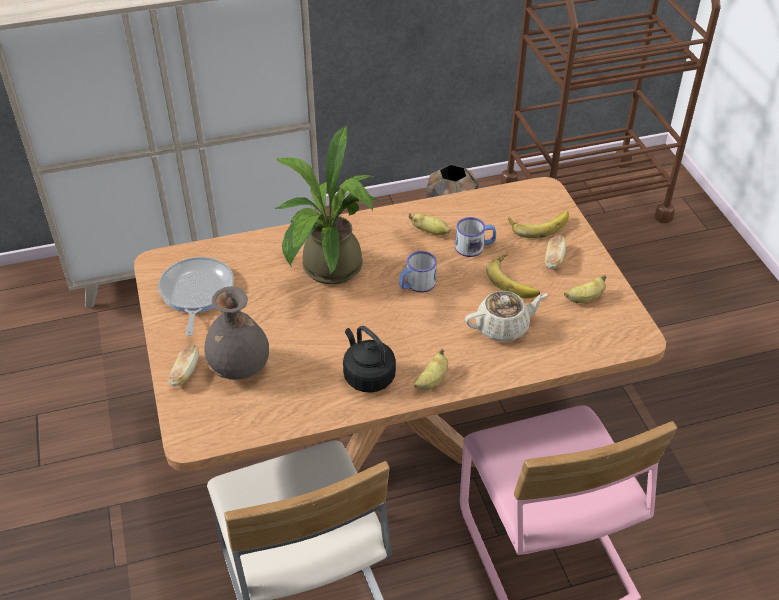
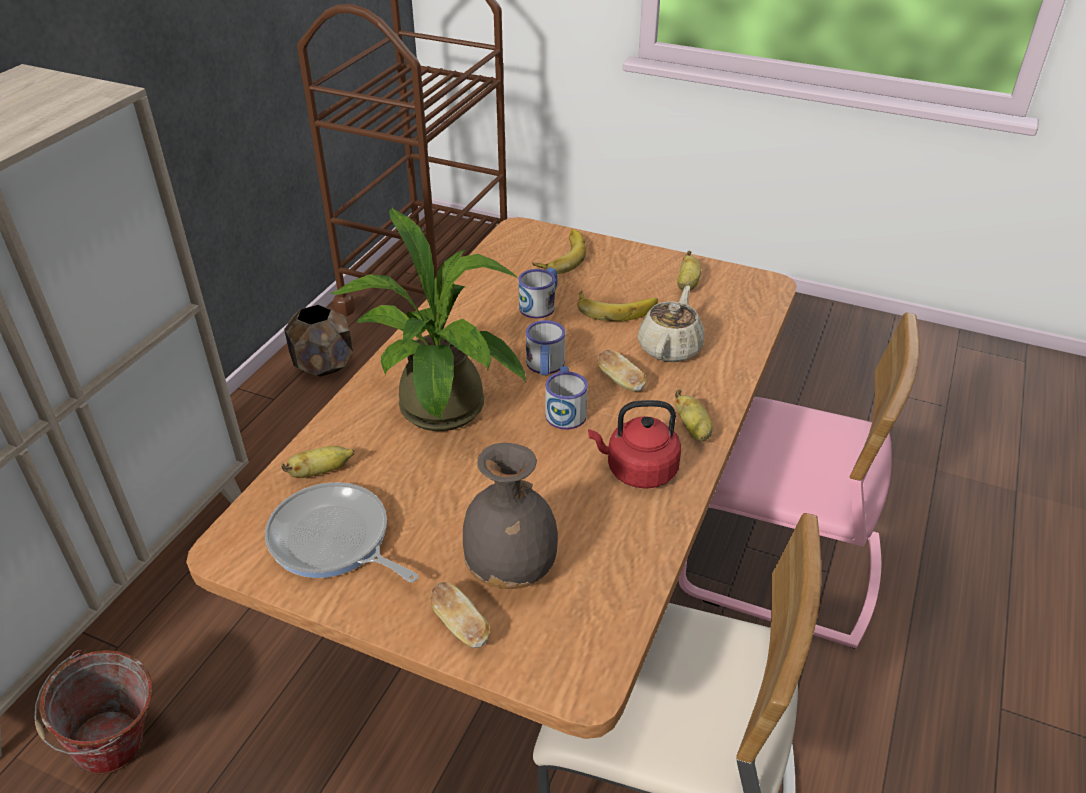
camera: 50 degrees left, 5 degrees down
black kettle [343,326,396,393] -> red kettle [588,400,681,489]
banana [409,213,450,235] -> banana moved to [282,446,354,478]
bread [545,235,566,269] -> bread moved to [598,350,647,392]
none -> bucket [34,650,152,775]
none -> mug [545,366,588,430]

